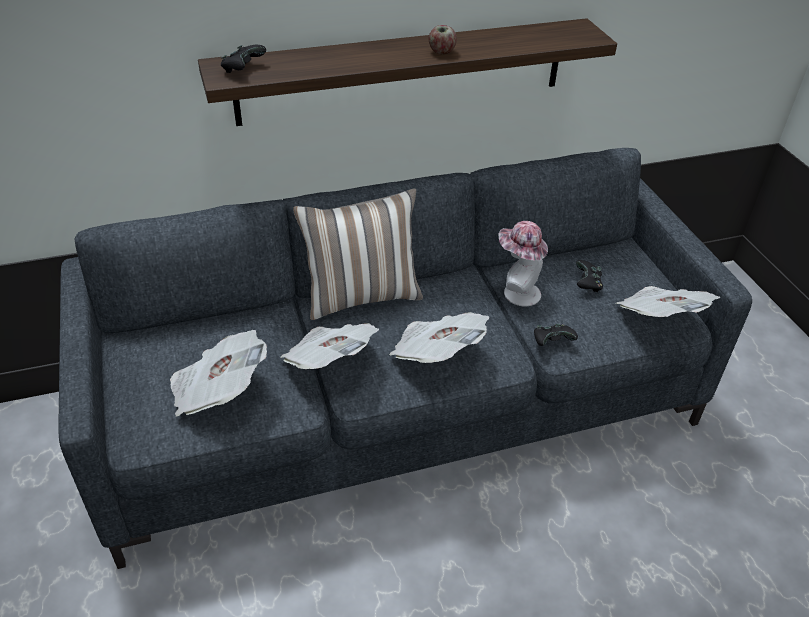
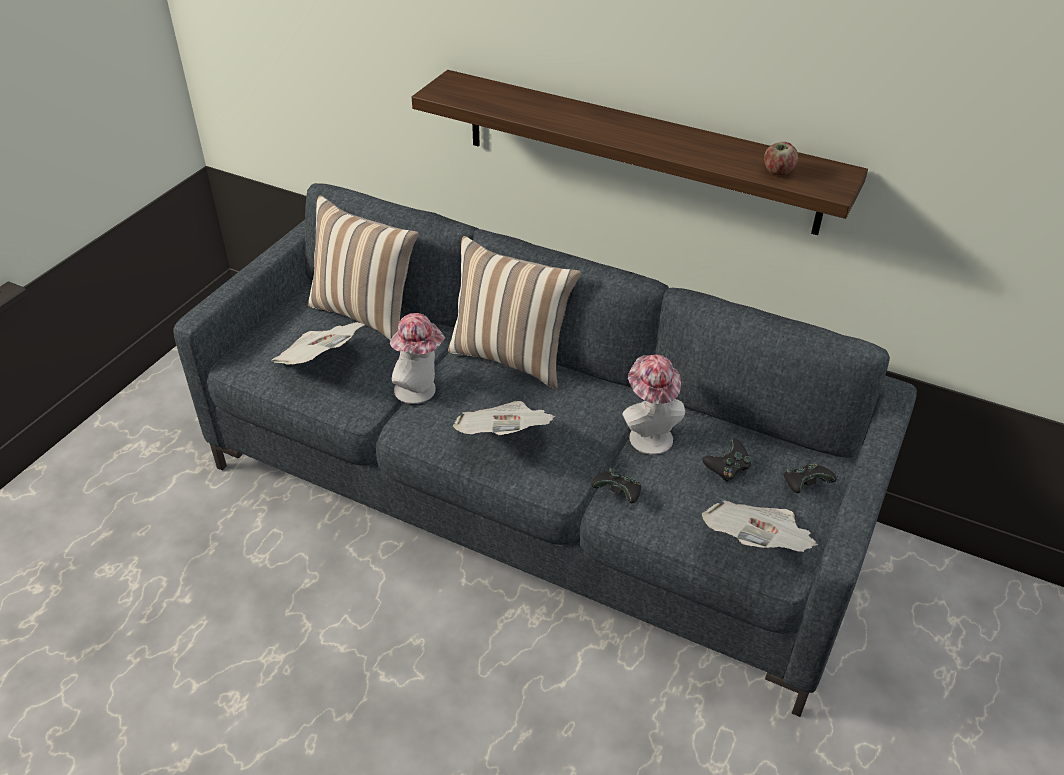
camera: 45 degrees right, 0 degrees up
black game controller [221,45,266,73] -> black game controller moved to [783,464,837,493]
newspaper [280,323,379,369] -> hat [390,313,445,404]
apple [429,25,457,54] -> apple moved to [764,142,798,176]
none -> pillow [308,196,418,340]

